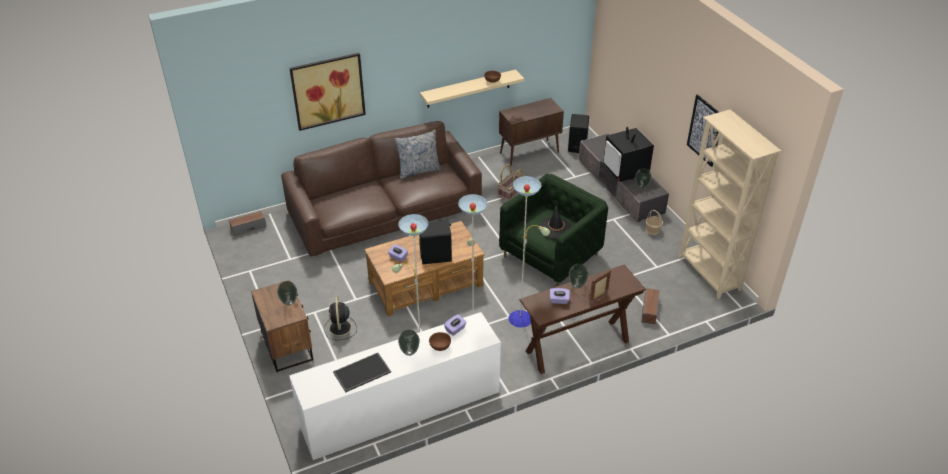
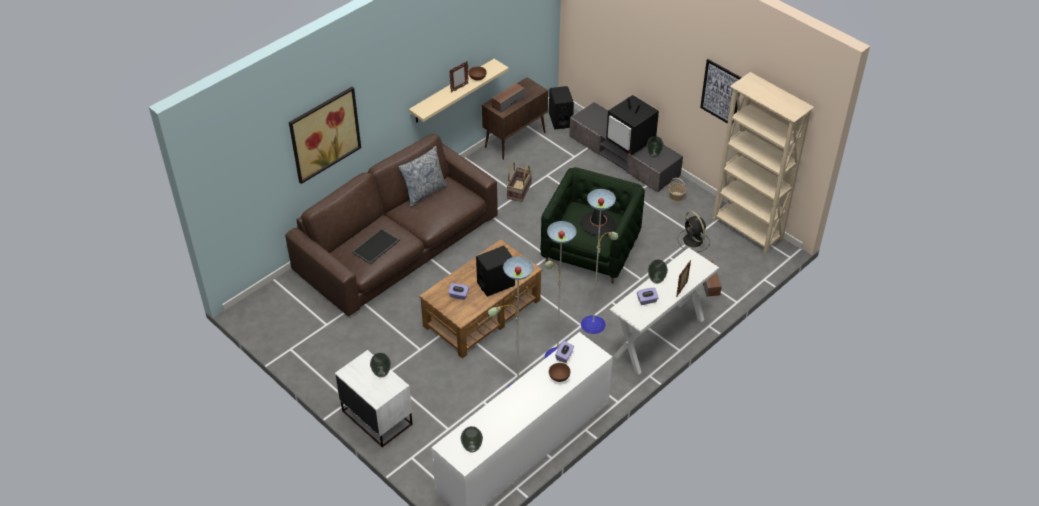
camera: 20 degrees left, 5 degrees up
speaker [229,211,266,236] -> speaker moved to [492,83,525,113]
brown nightstand [251,280,313,372] -> white nightstand [335,350,412,448]
black fan [324,296,357,340] -> black fan moved to [677,211,710,252]
tray [333,353,391,392] -> tray moved to [352,229,400,264]
vase [398,330,420,356] -> vase moved to [461,426,483,452]
brown console table [519,265,646,374] -> white console table [610,248,719,375]
none -> picture frame [449,61,469,92]

